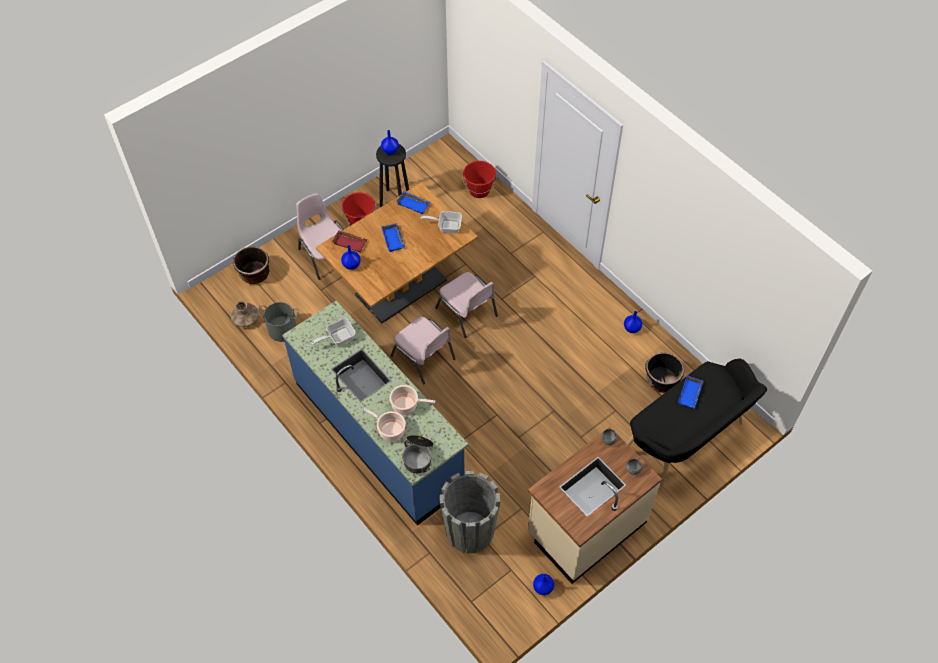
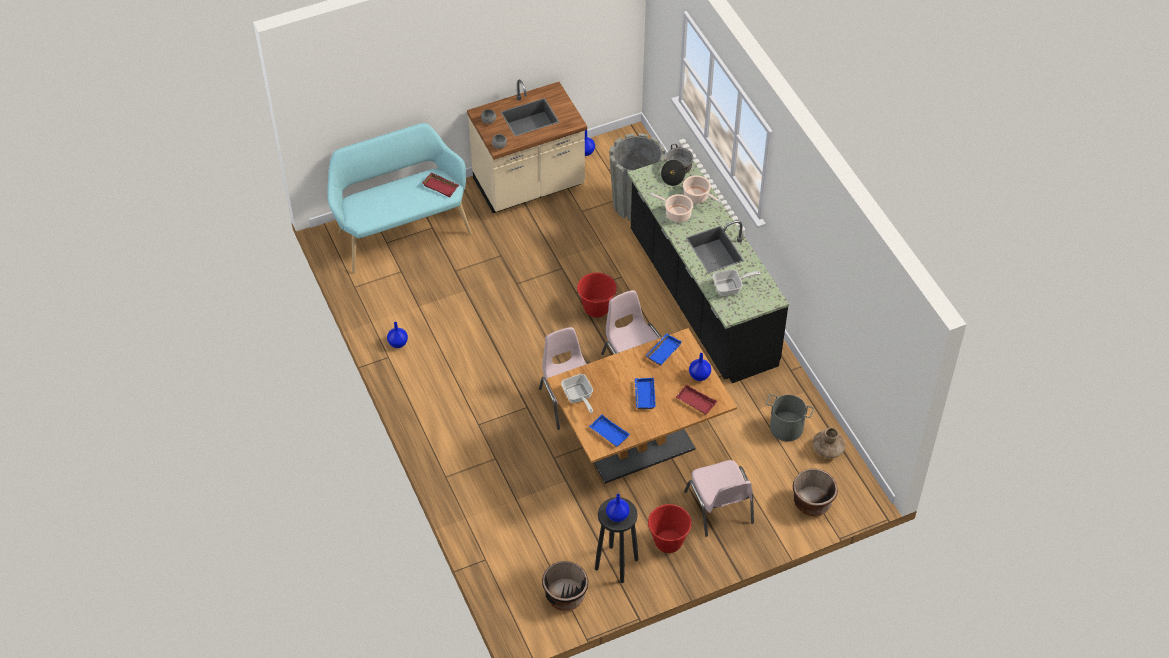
camera: 165 degrees left, 5 degrees down
blue counter [282,301,468,525] -> black counter [628,160,789,383]
frying pan [421,211,462,233] -> frying pan turned 45 degrees clockwise [561,374,593,413]
red bucket [462,161,497,198] -> red bucket moved to [577,273,618,318]
black bench [627,359,767,490] -> turquoise bench [327,123,472,273]
black planter [645,352,684,393] -> black planter moved to [542,561,588,611]
blue tray [678,375,704,409] -> blue tray moved to [646,333,682,365]
none -> red tray [422,172,459,197]

